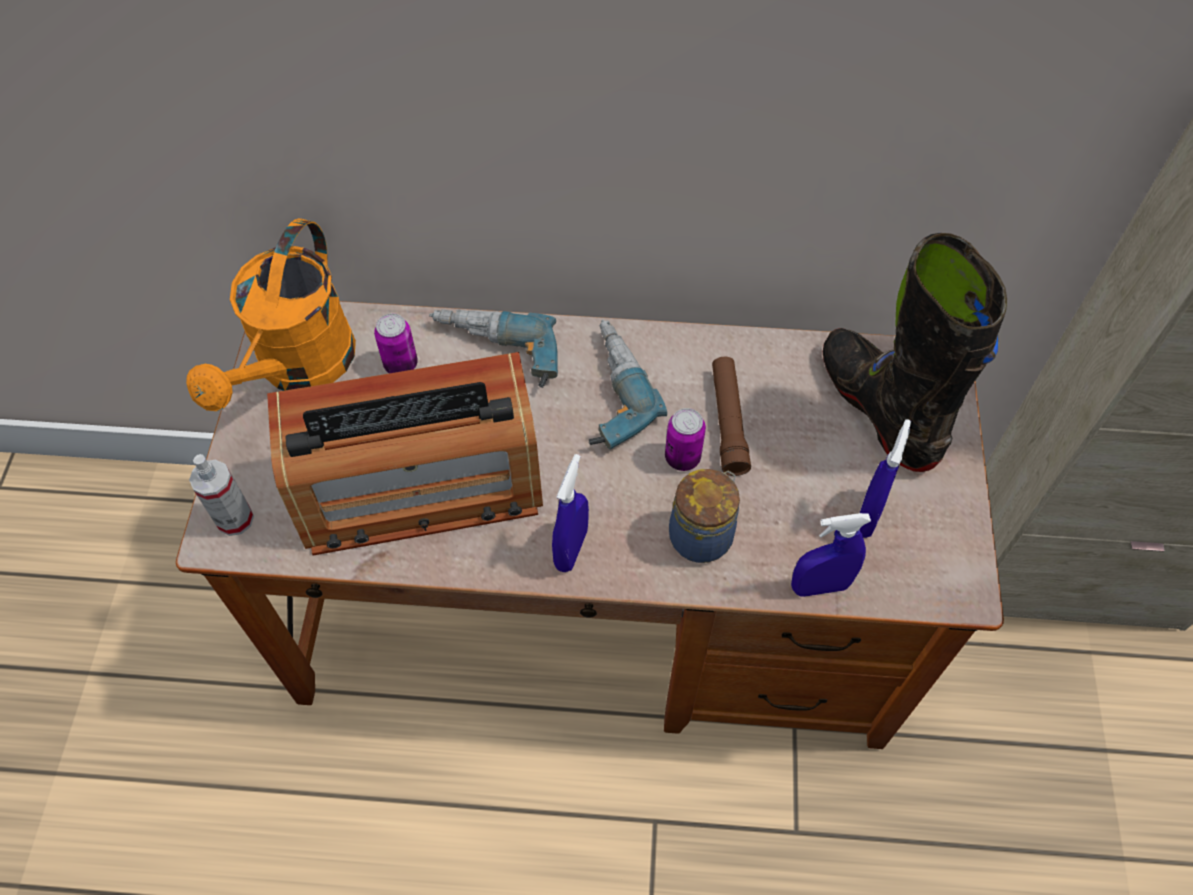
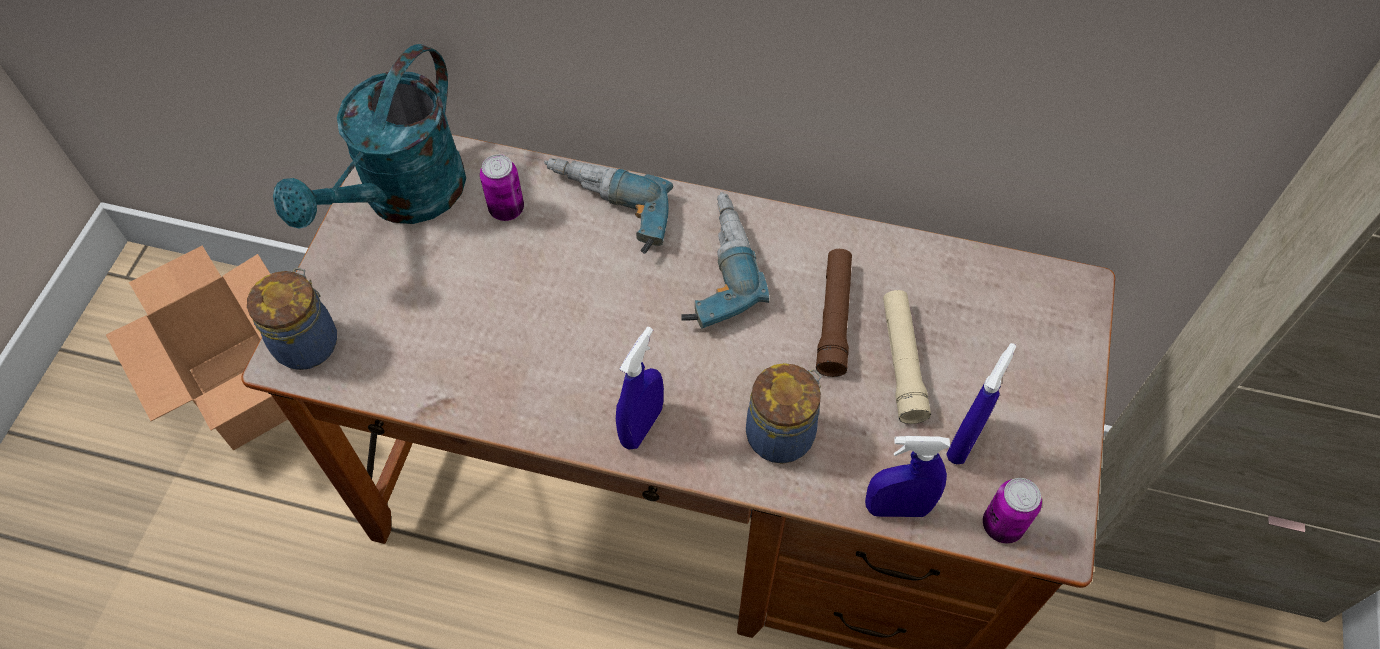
camera: 10 degrees right, 0 degrees up
orange watering can [186,218,356,411] -> turquoise watering can [273,44,466,229]
spray bottle [189,454,254,536] -> jar [247,268,337,370]
radio [267,352,543,555] -> none
can [665,408,706,471] -> can moved to [983,478,1042,543]
black boot [823,233,1007,472] -> none
none -> cardboard box [106,246,288,450]
none -> beige flashlight [883,290,931,424]

